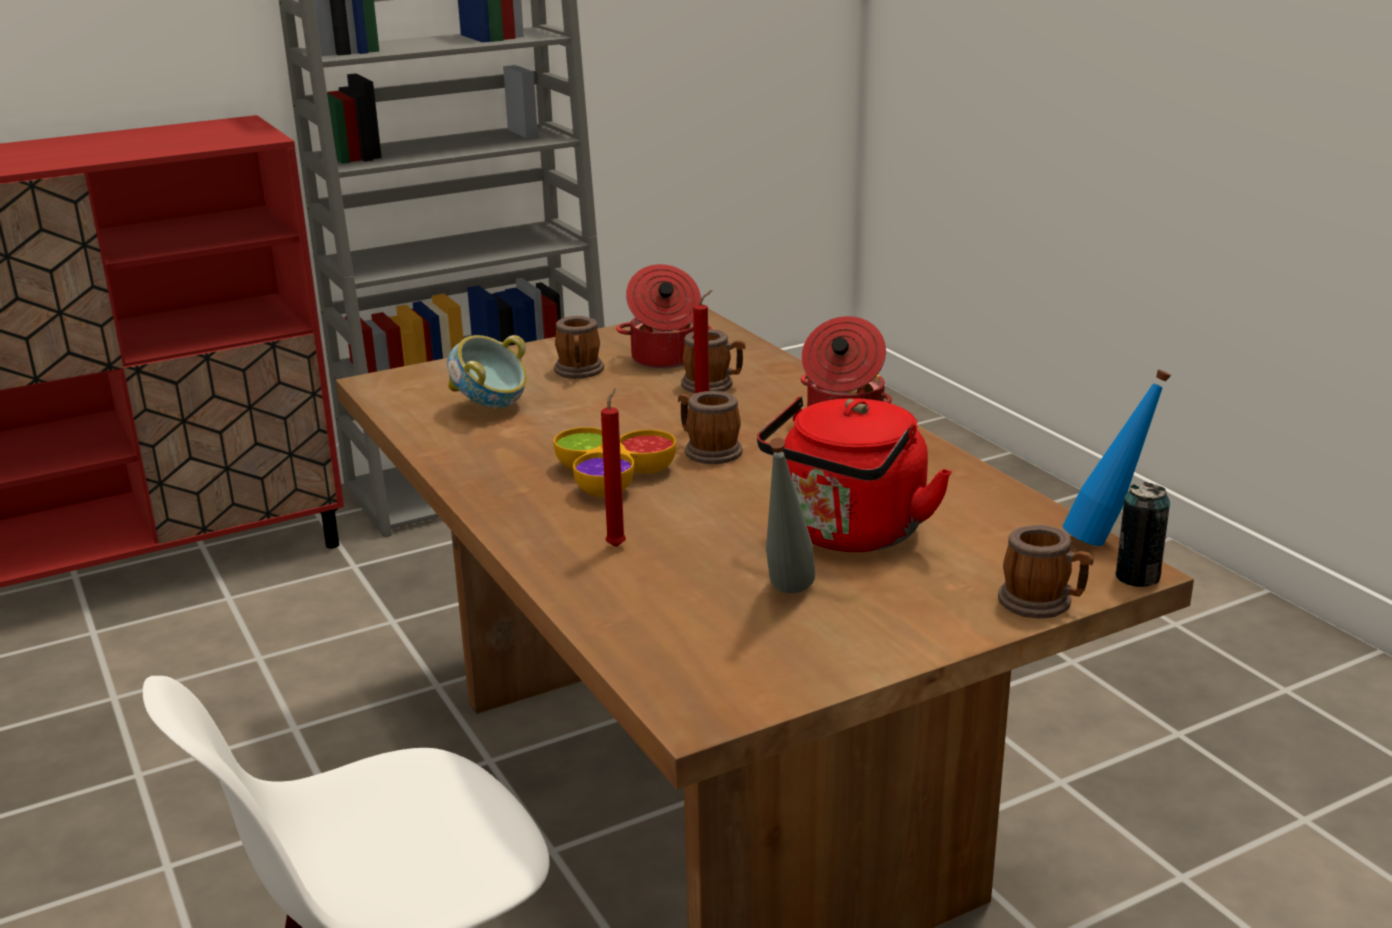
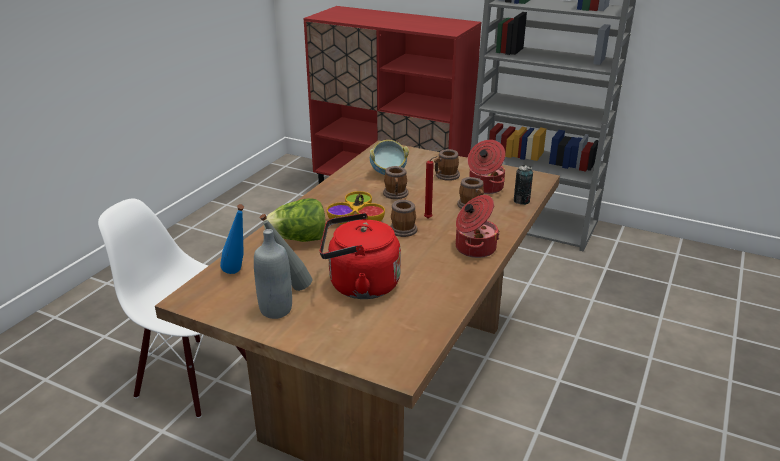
camera: 55 degrees right, 5 degrees up
red candle [601,388,626,547] -> lettuce [264,198,326,242]
mug [998,525,1094,618] -> mug moved to [383,166,409,199]
blue bottle [1063,369,1171,546] -> blue bottle moved to [220,204,244,274]
can [1115,482,1170,587] -> can moved to [514,165,533,205]
none -> grey bottle [254,229,292,319]

